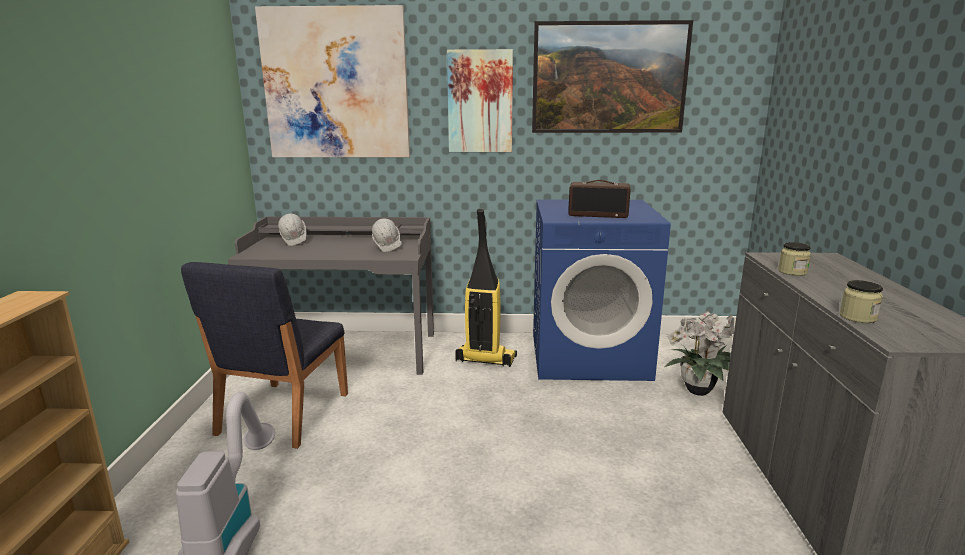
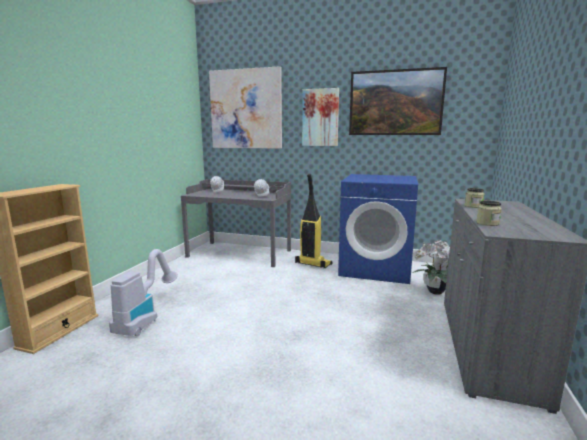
camera: 15 degrees right, 5 degrees down
blue chair [181,262,348,449] -> none
radio [568,180,630,218] -> none

